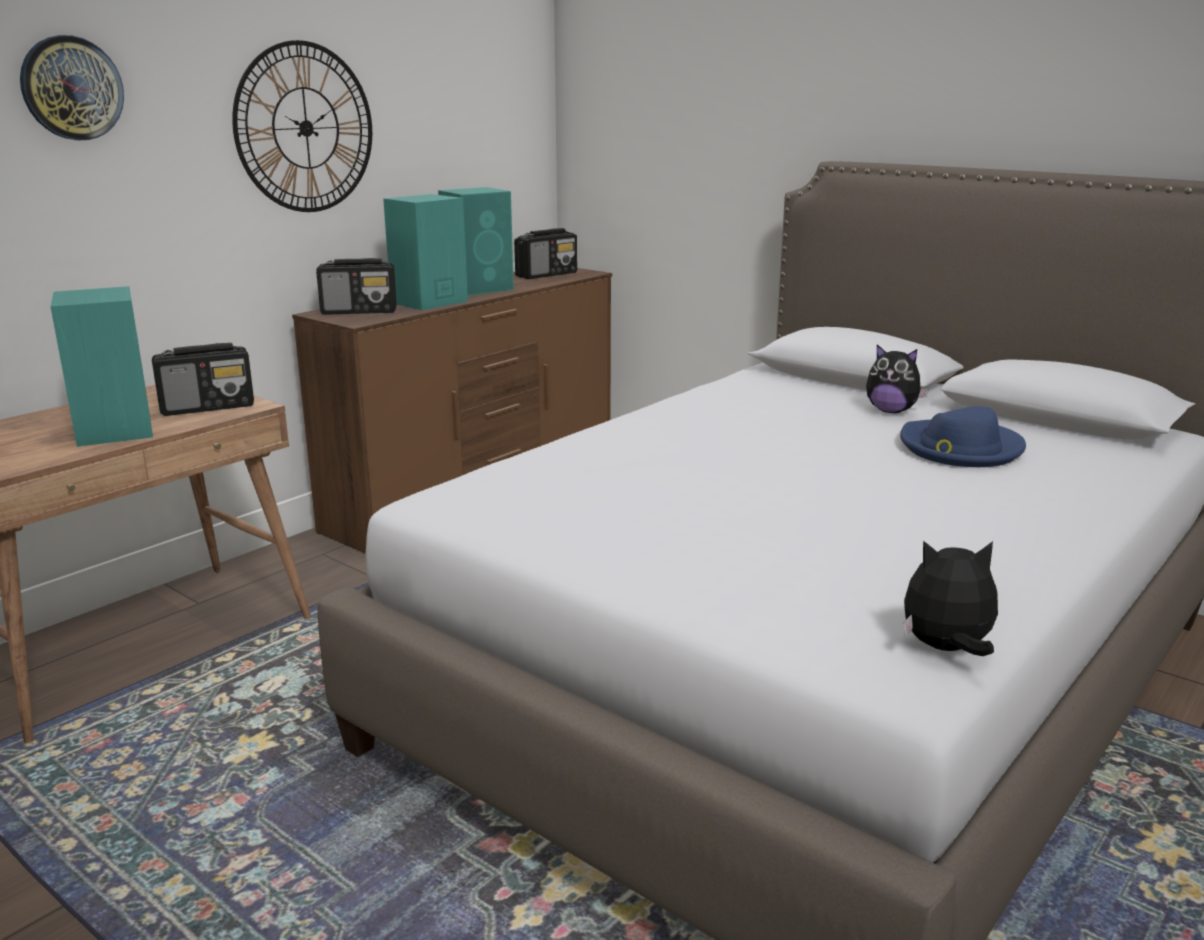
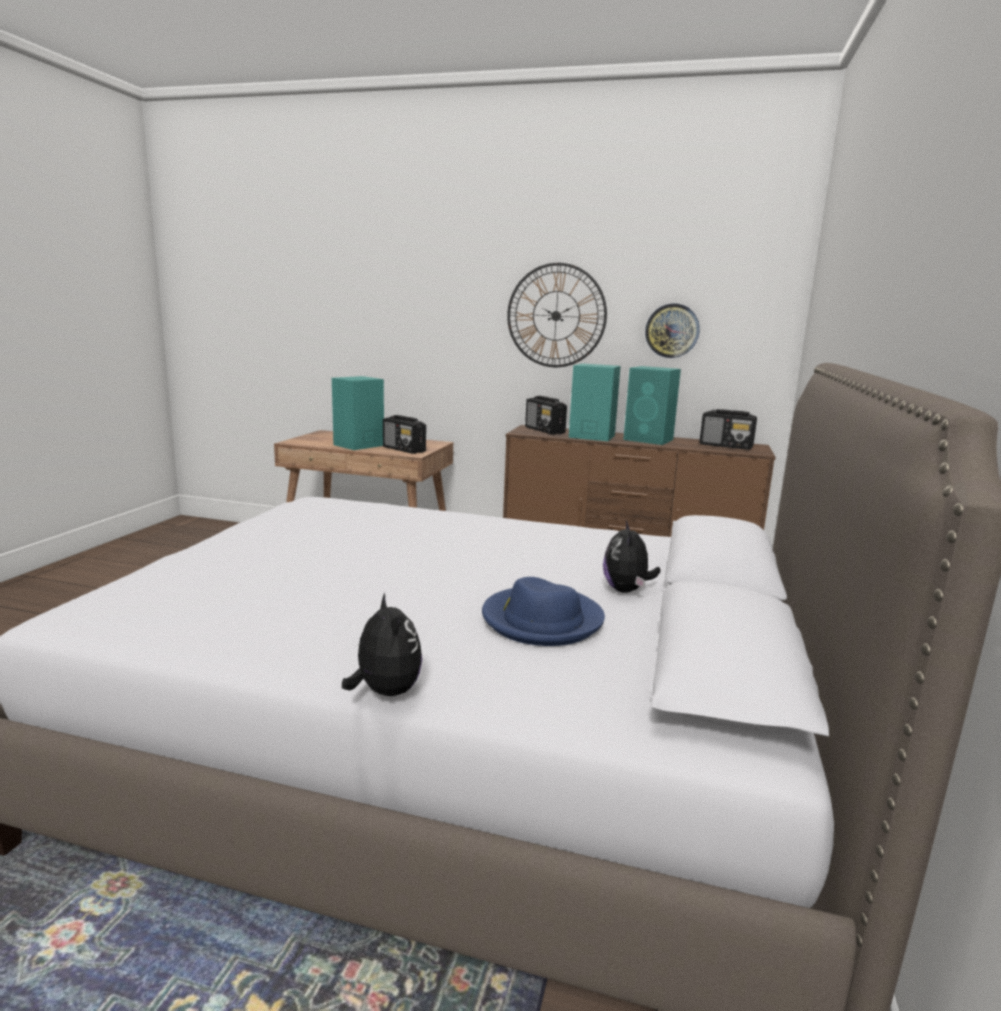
camera: 65 degrees right, 5 degrees down
wall clock [20,35,124,140] -> wall clock moved to [645,303,700,358]
plush toy [904,541,998,656] -> plush toy moved to [342,593,422,696]

